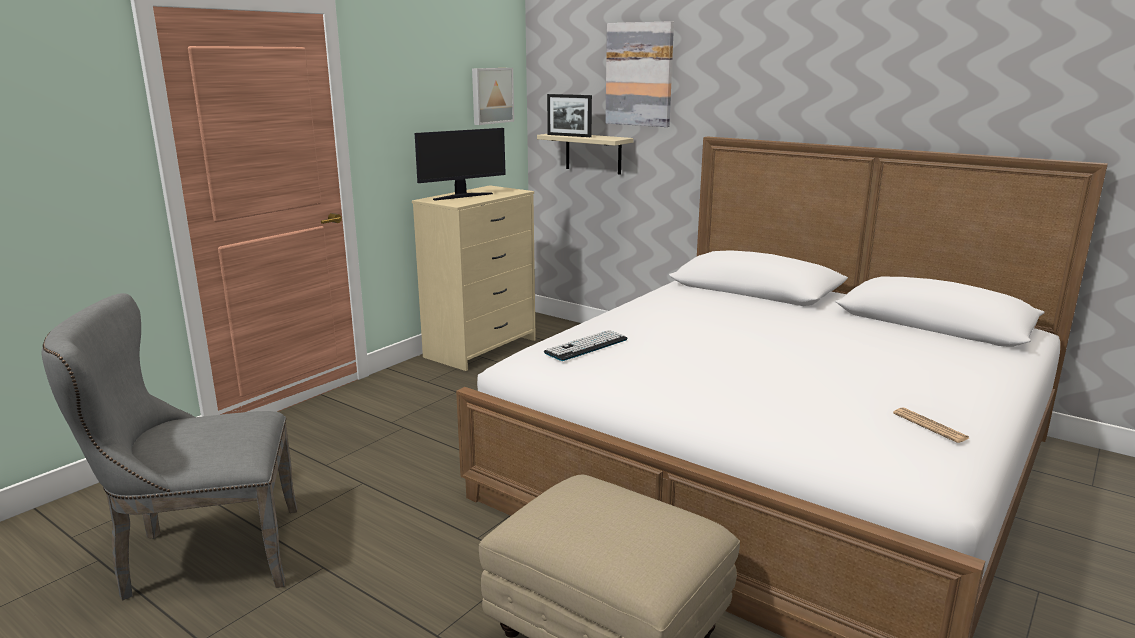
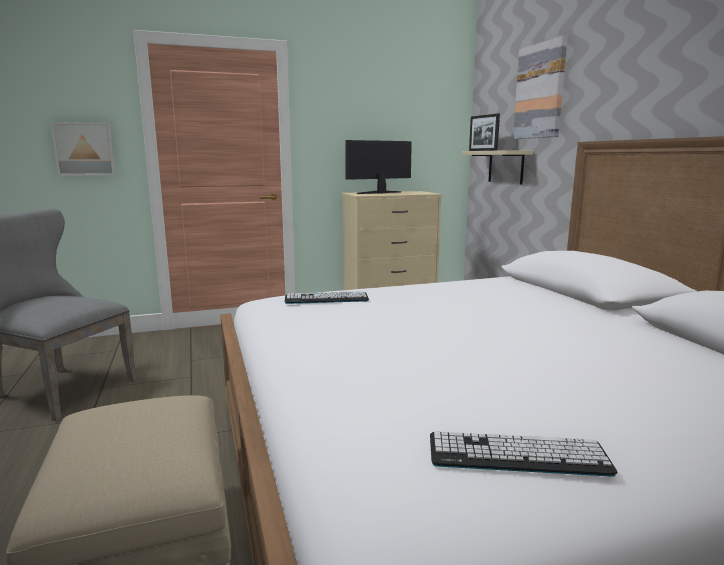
camera: 35 degrees right, 5 degrees down
monitor [415,128,506,201] -> monitor turned 150 degrees clockwise [345,140,412,194]
picture [472,68,514,125] -> picture moved to [50,122,116,176]
newspaper [893,408,969,443] -> keyboard [430,431,617,477]

